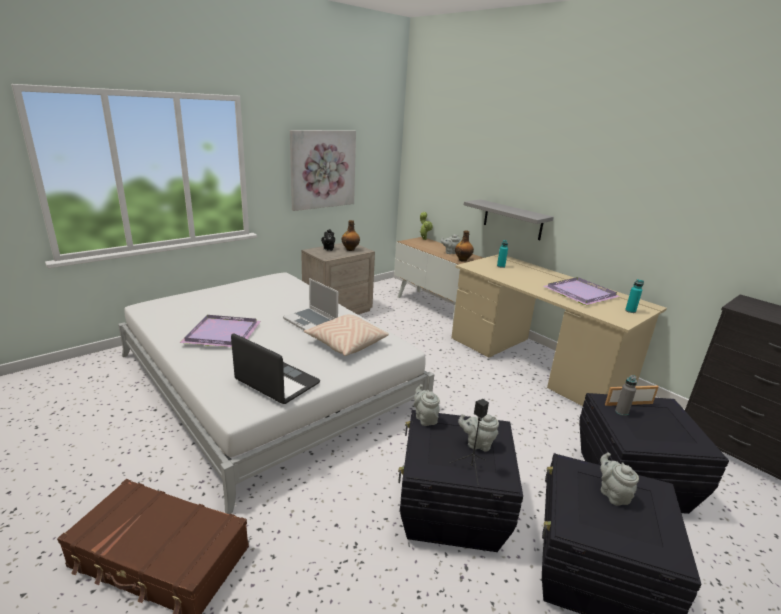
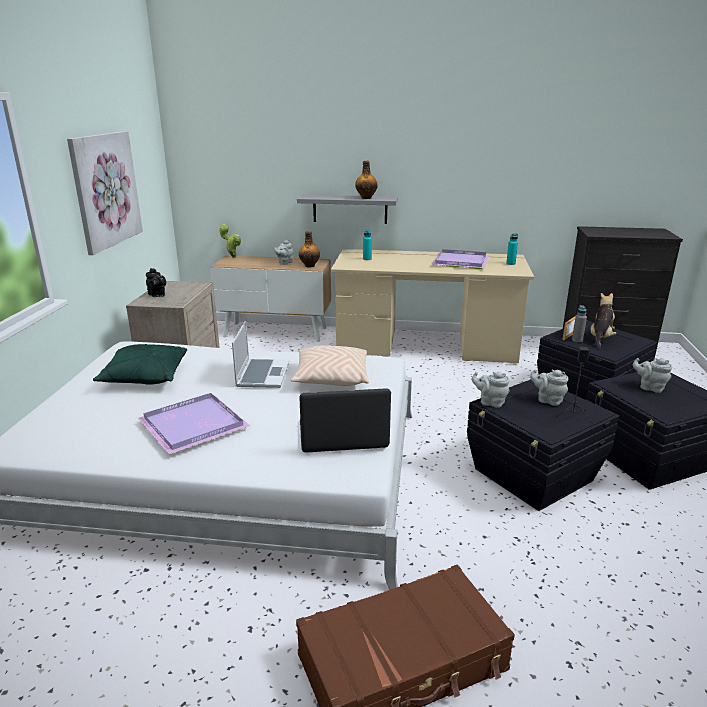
camera: 40 degrees left, 0 degrees up
laptop [283,278,338,330] -> laptop turned 90 degrees counterclockwise [232,321,289,388]
bottle [341,220,360,251] -> bottle moved to [355,161,378,199]
grey teapot [458,414,499,452] -> grey teapot turned 60 degrees clockwise [530,369,568,406]
none -> green pillow [93,344,187,385]
none -> plush toy [591,293,617,349]

